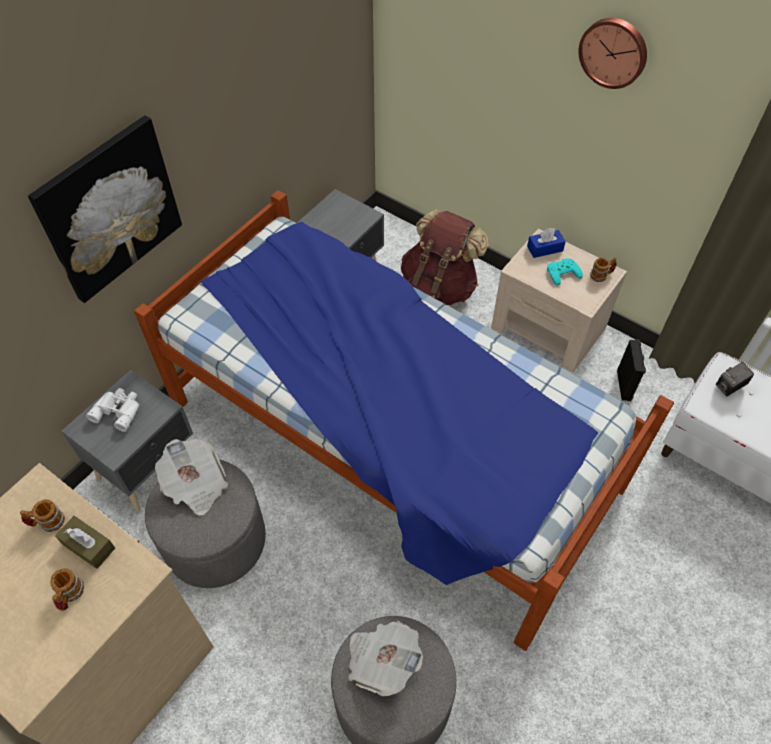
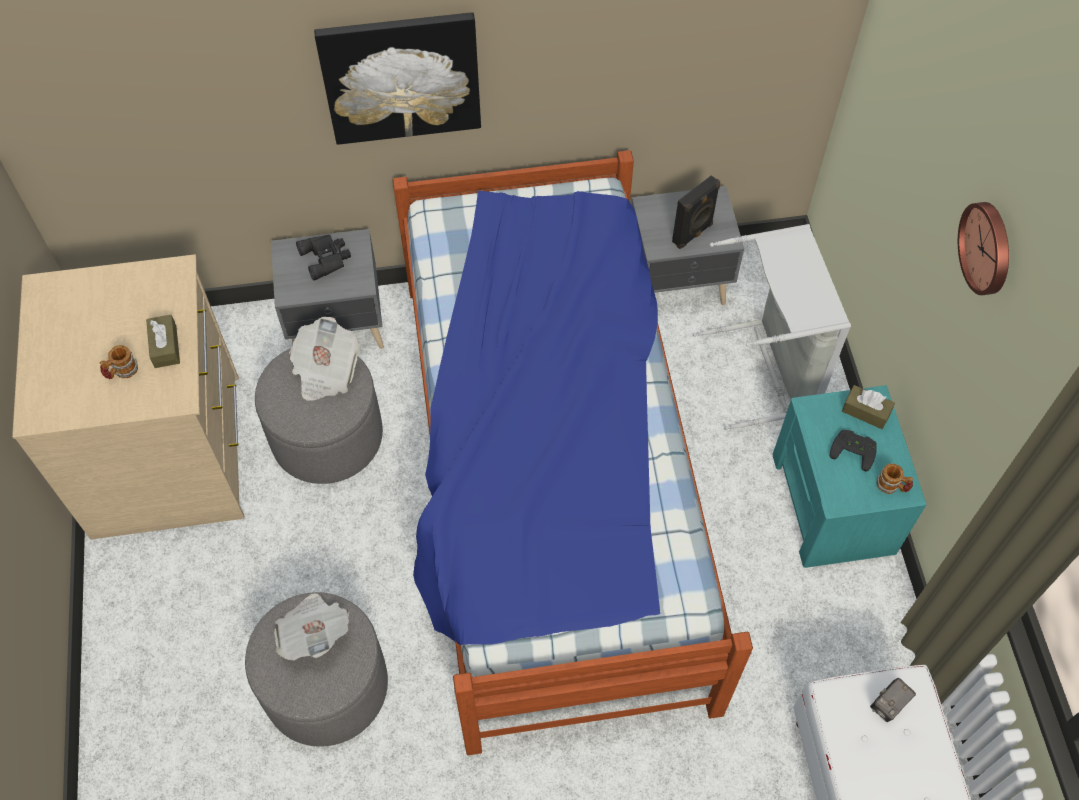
camera: 45 degrees right, 5 degrees up
mug [20,499,65,532] -> none
white binoculars [86,388,140,432] -> black binoculars [296,234,351,281]
brown backpack [401,209,489,305] -> grey laundry basket [693,224,851,430]
beige nightstand [491,229,627,372] -> turquoise nightstand [773,385,927,568]
blue tissue box [527,228,566,258] -> brown tissue box [842,385,895,429]
turquoise game controller [547,258,583,285] -> black game controller [829,430,877,472]
black speaker [617,339,646,401] -> black speaker moved to [672,175,720,249]
camera [716,362,754,396] -> camera turned 60 degrees counterclockwise [870,678,916,722]

